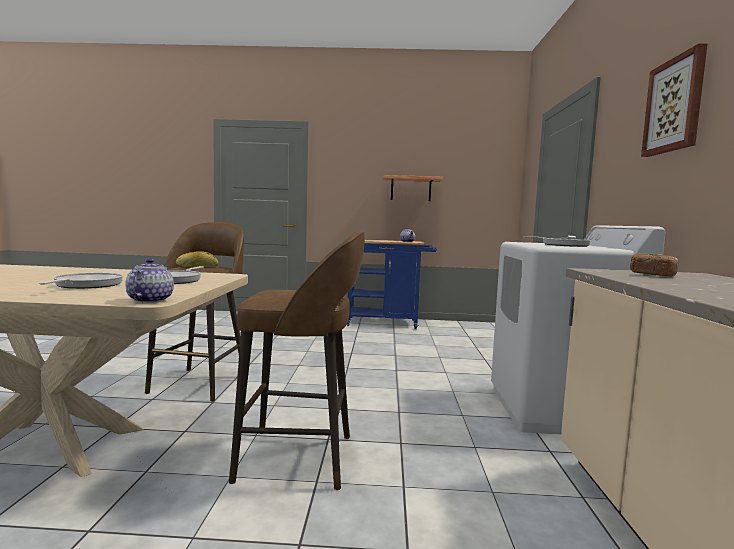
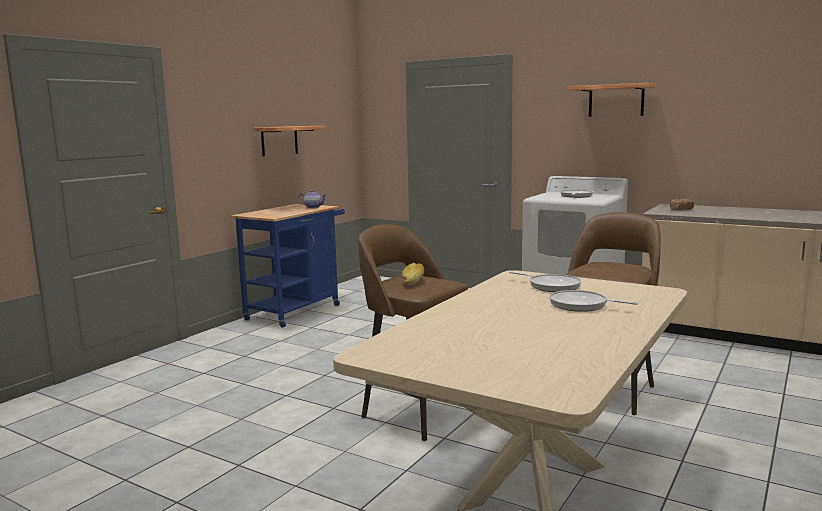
camera: 60 degrees left, 5 degrees up
teapot [125,258,174,303] -> none
picture [641,43,707,157] -> shelf [568,83,657,117]

